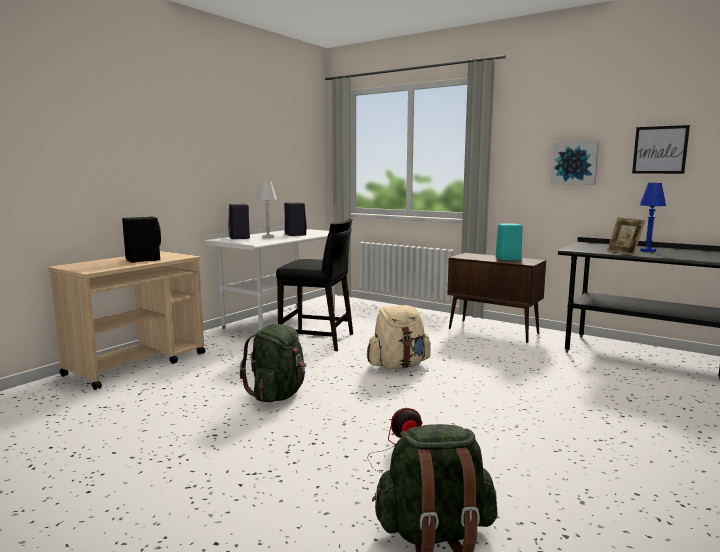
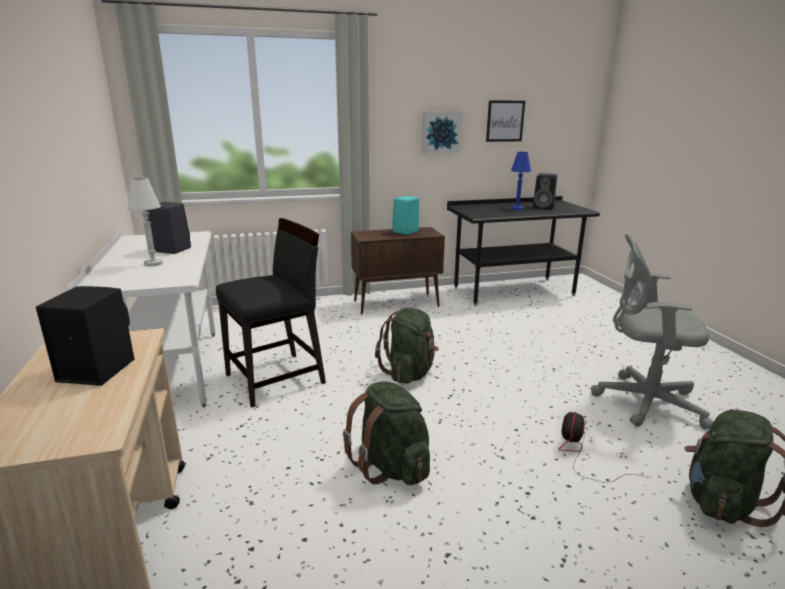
camera: 50 degrees left, 10 degrees up
black speaker [228,204,250,239] -> black speaker moved to [533,173,557,209]
beige backpack [367,305,431,370] -> green backpack [375,308,439,384]
picture frame [607,217,645,255] -> none
none -> grey office chair [591,234,713,430]

